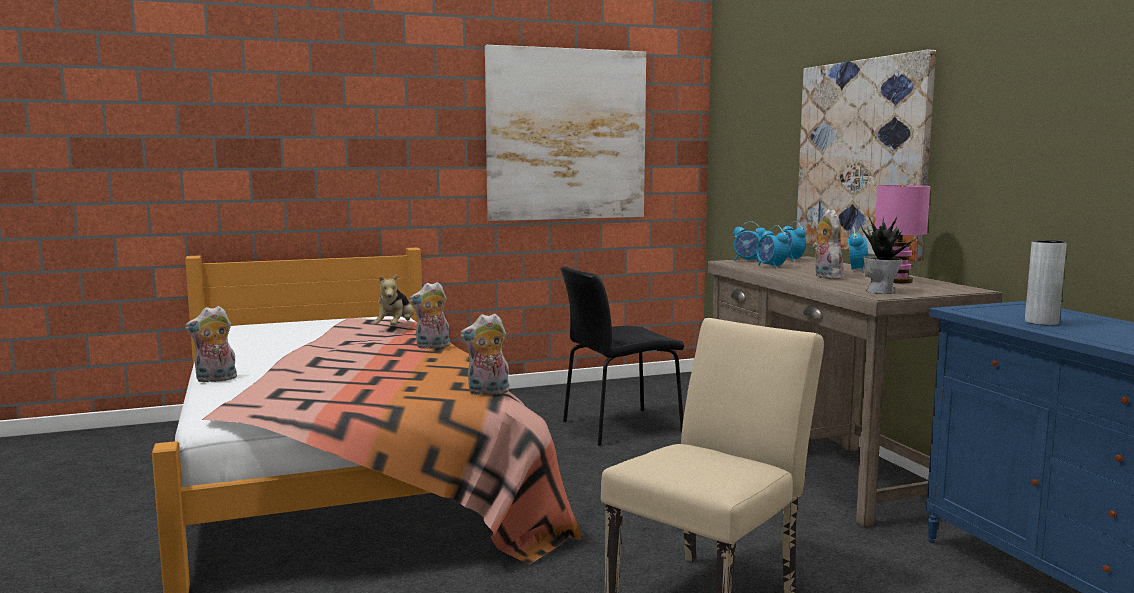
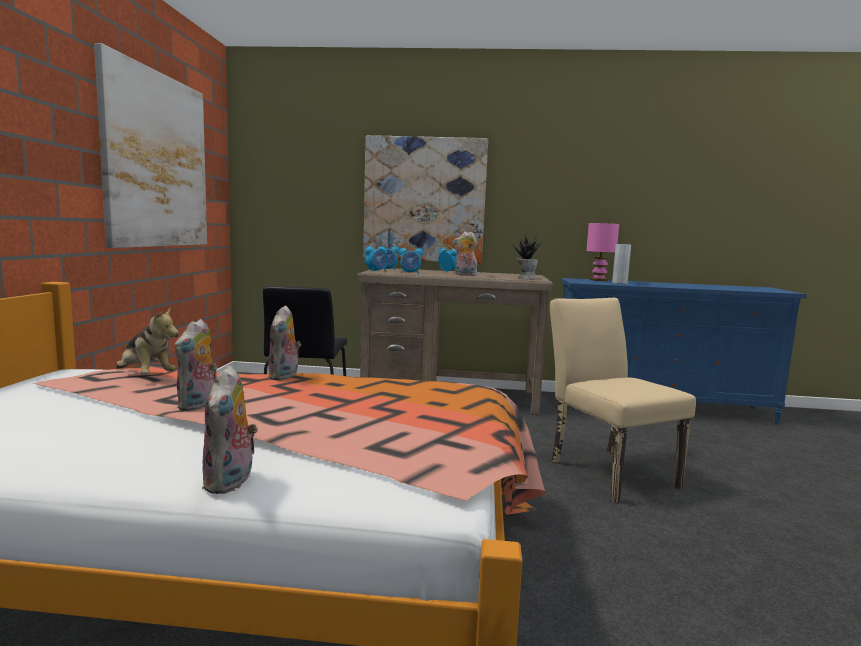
camera: 65 degrees left, 0 degrees up
plush toy [460,313,510,396] -> plush toy moved to [175,319,217,411]
pink table lamp [875,185,930,283] -> pink table lamp moved to [586,223,619,281]

